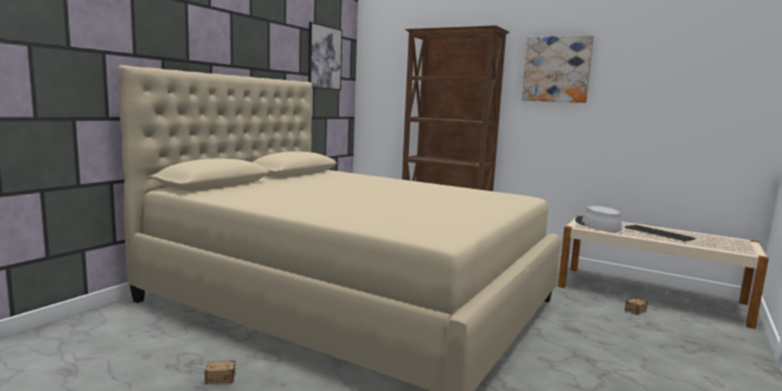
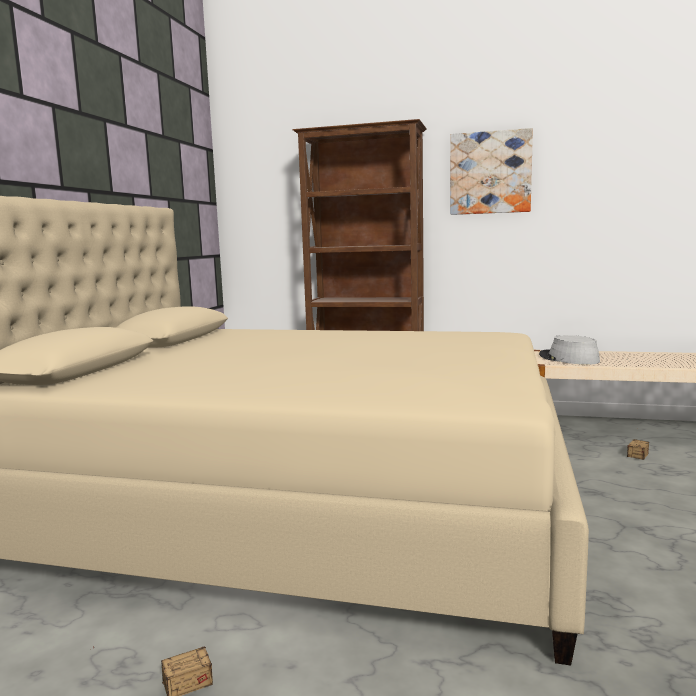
camera: 15 degrees left, 0 degrees up
picture [308,22,342,90] -> none
keyboard [625,225,695,242] -> none

